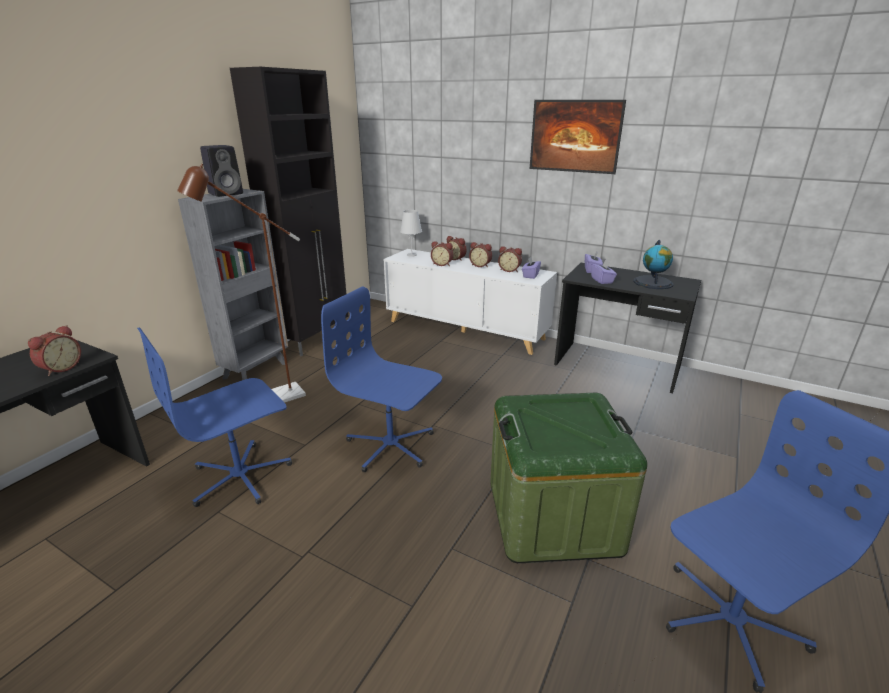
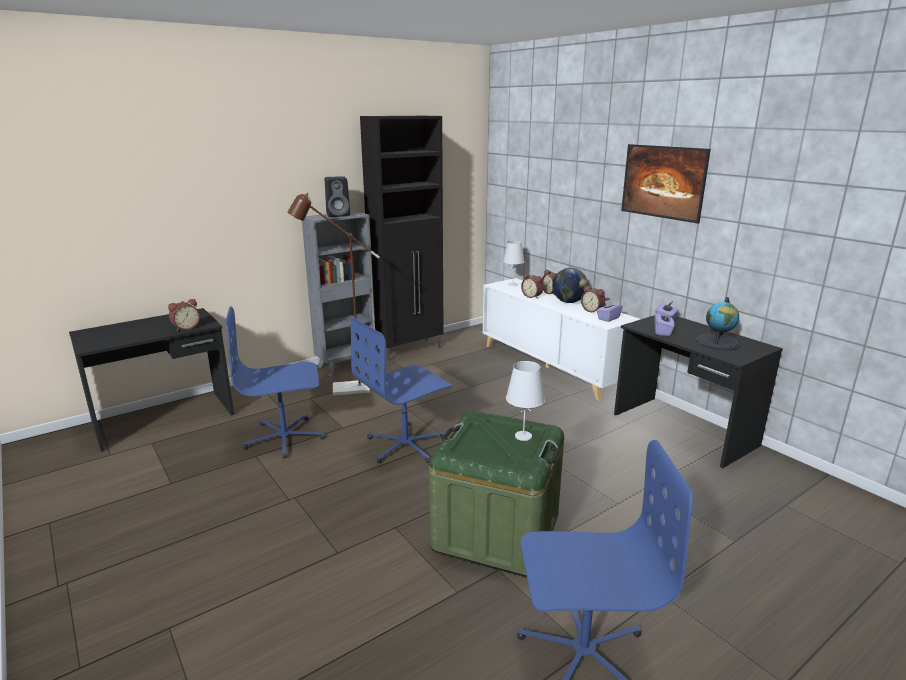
camera: 25 degrees right, 5 degrees down
blue office chair [321,286,442,472] -> blue office chair turned 90 degrees counterclockwise [351,317,452,463]
alarm clock [469,242,492,268] -> globe [552,268,588,303]
none -> white table lamp [506,361,545,441]

